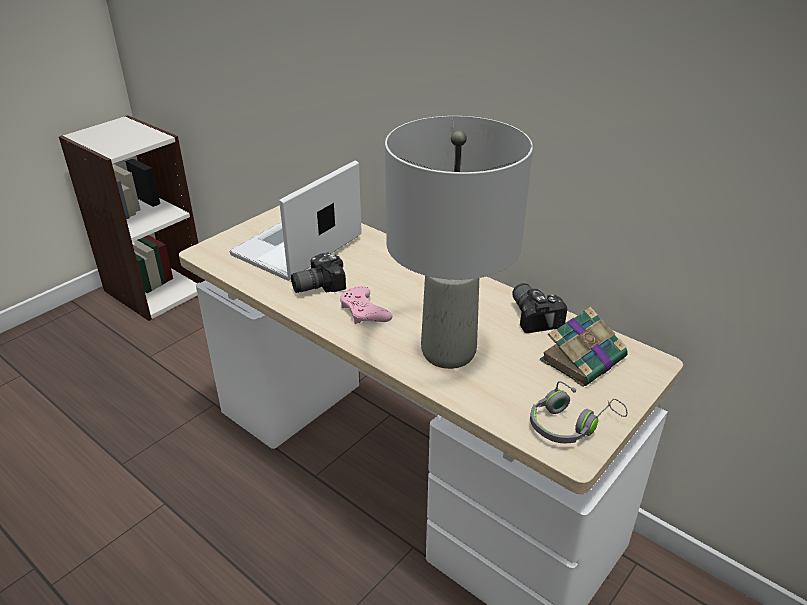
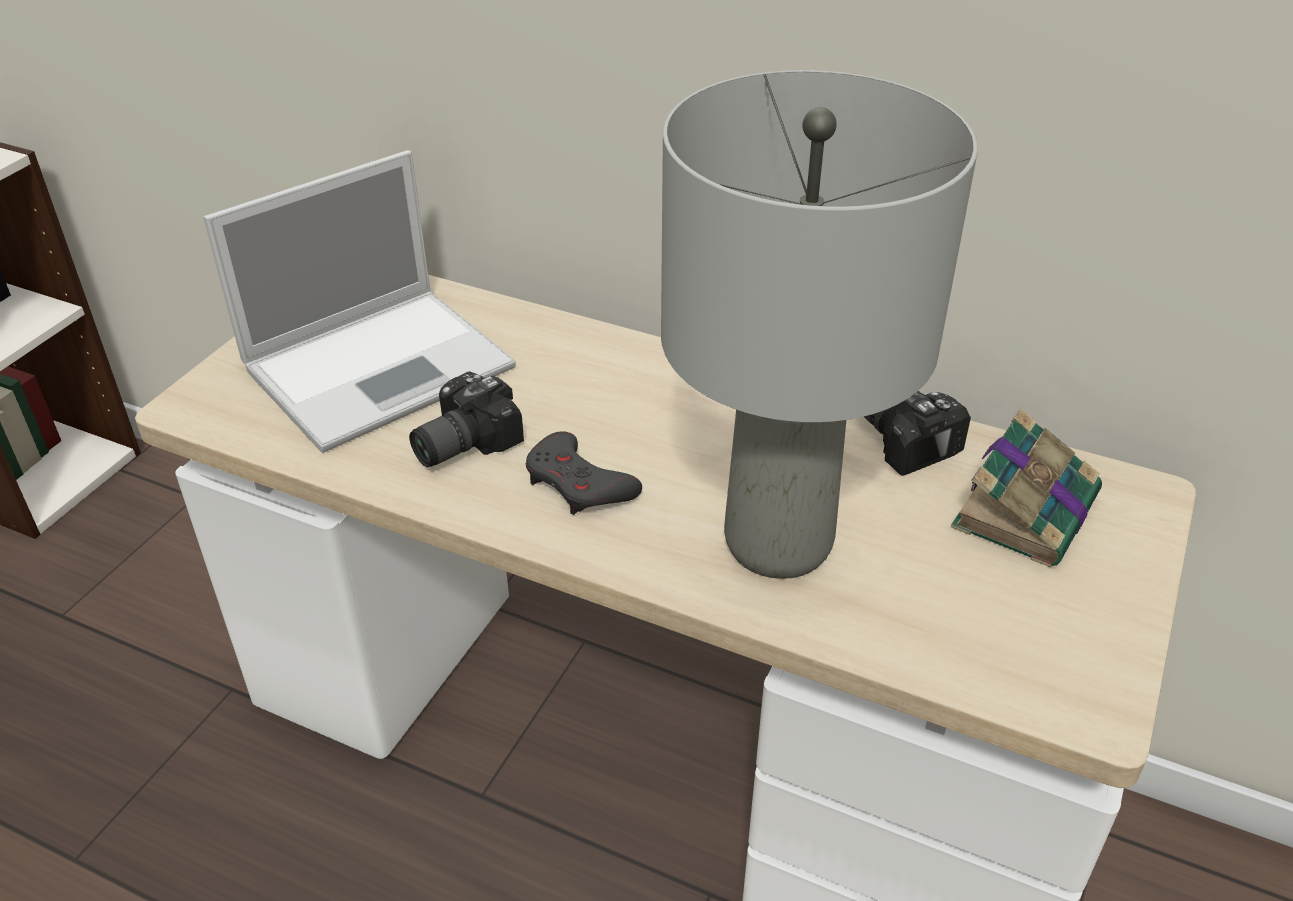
camera: 15 degrees left, 5 degrees up
laptop [229,161,362,281] -> laptop turned 150 degrees counterclockwise [203,150,516,453]
pink game controller [340,286,392,324] -> grey game controller [526,431,642,515]
grey headphones [530,381,627,444] -> none

